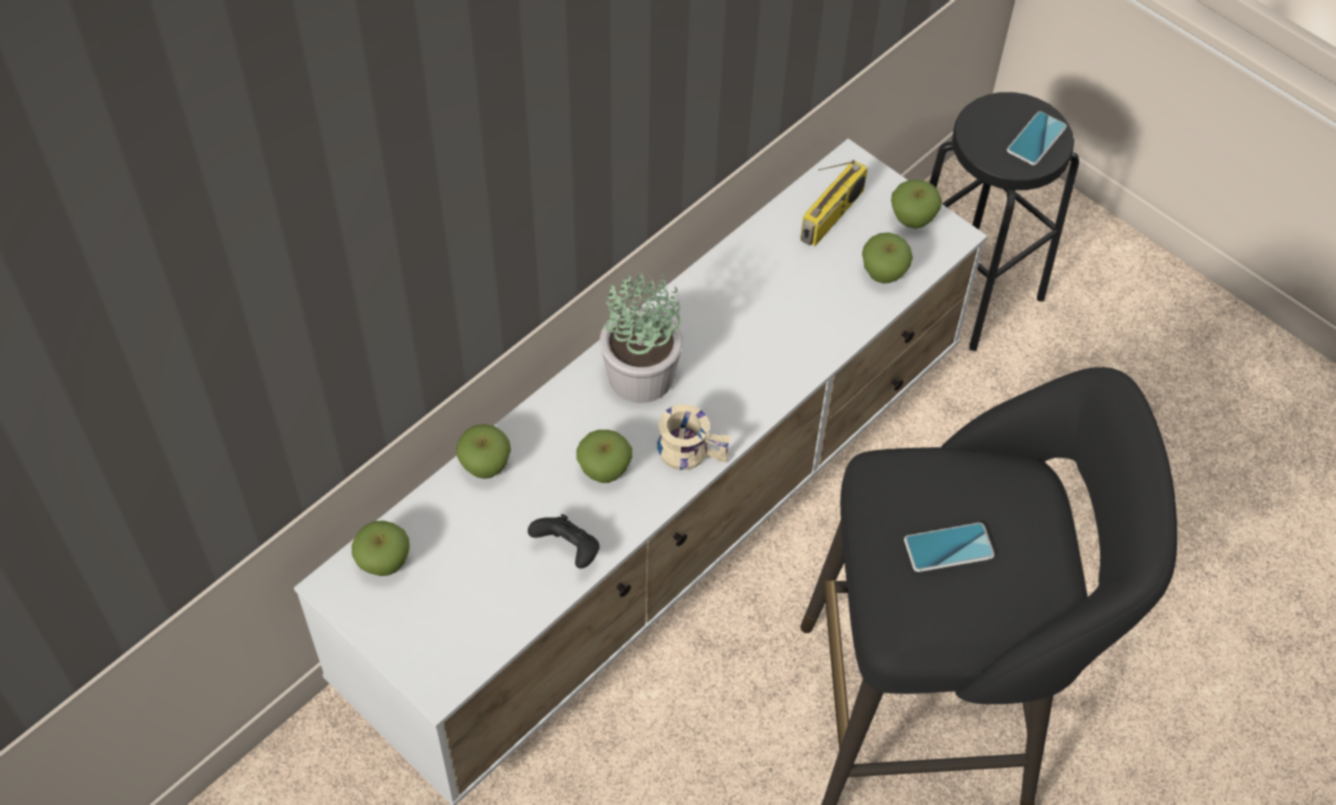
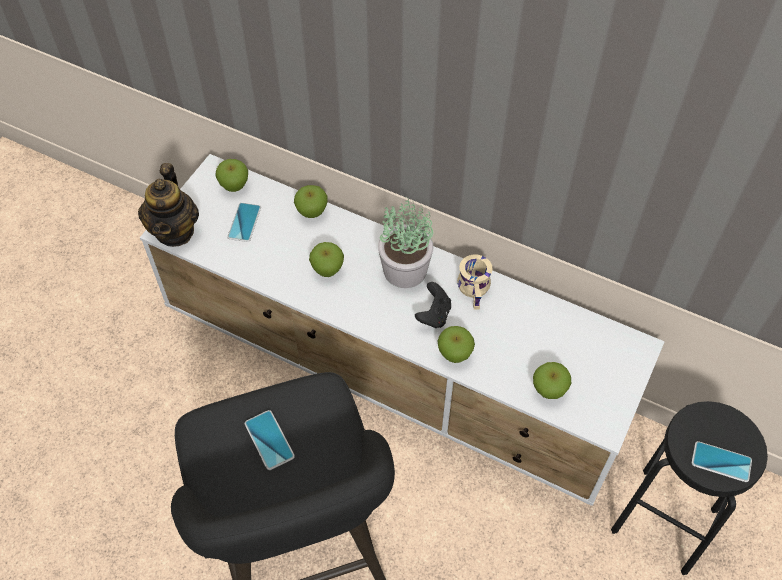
camera: 75 degrees right, 0 degrees up
black game controller [528,514,600,569] -> black game controller moved to [415,282,451,328]
beige mug [657,404,731,470] -> beige mug moved to [457,255,493,309]
radio [800,160,868,246] -> none
apple [891,180,942,229] -> apple moved to [438,326,475,363]
none -> teapot [138,163,199,247]
none -> phone [227,203,261,242]

